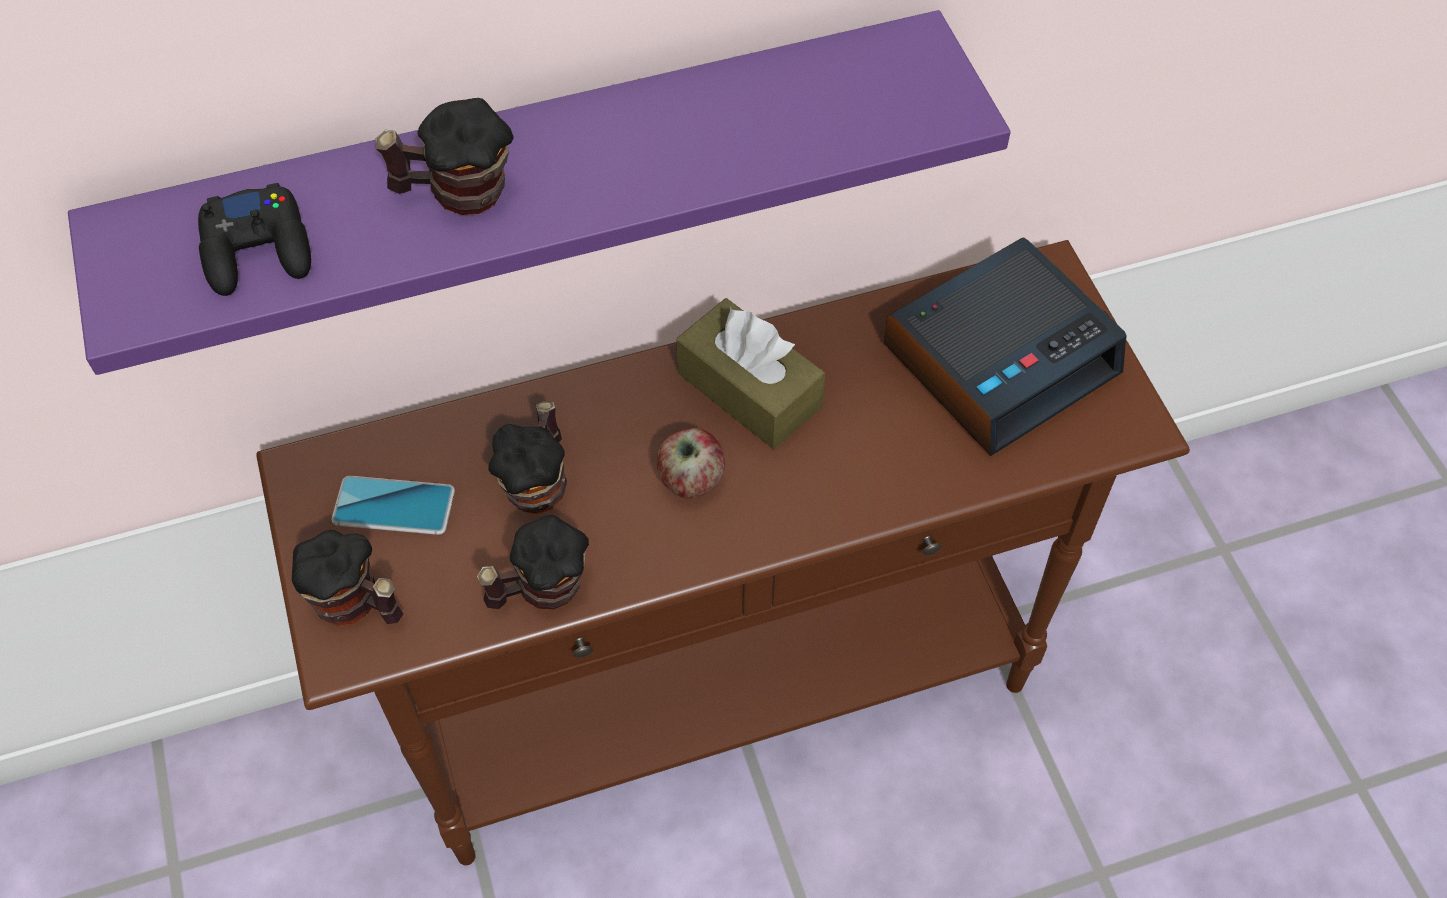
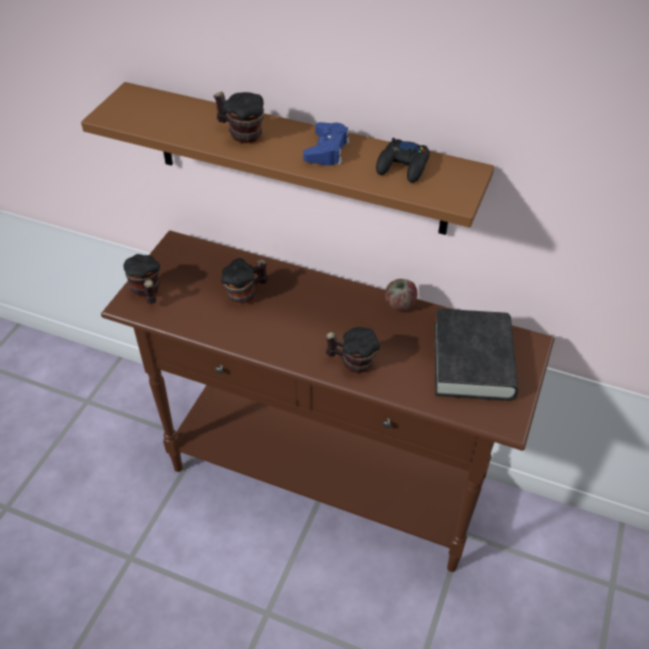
camera: 40 degrees right, 10 degrees down
purple shelf [68,10,1011,375] -> brown shelf [81,82,494,235]
black game controller [198,183,311,296] -> black game controller moved to [376,138,430,183]
phone [332,476,455,535] -> none
mug [477,515,589,610] -> mug moved to [325,327,380,373]
apple [657,428,725,498] -> apple moved to [385,279,417,311]
brown tissue box [676,298,825,449] -> none
alarm clock [884,237,1127,456] -> black book [435,309,518,401]
none -> blue game controller [303,122,349,166]

